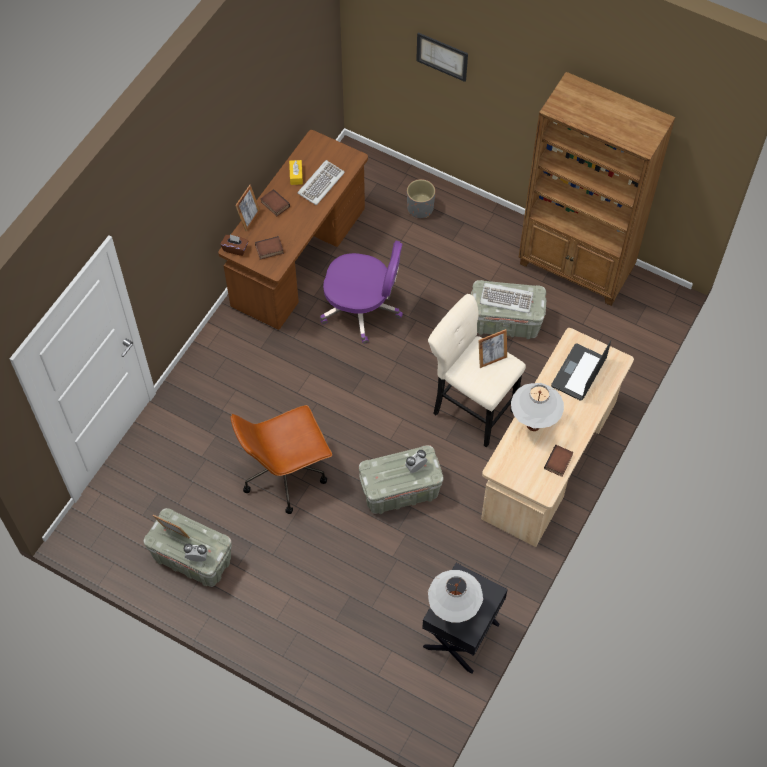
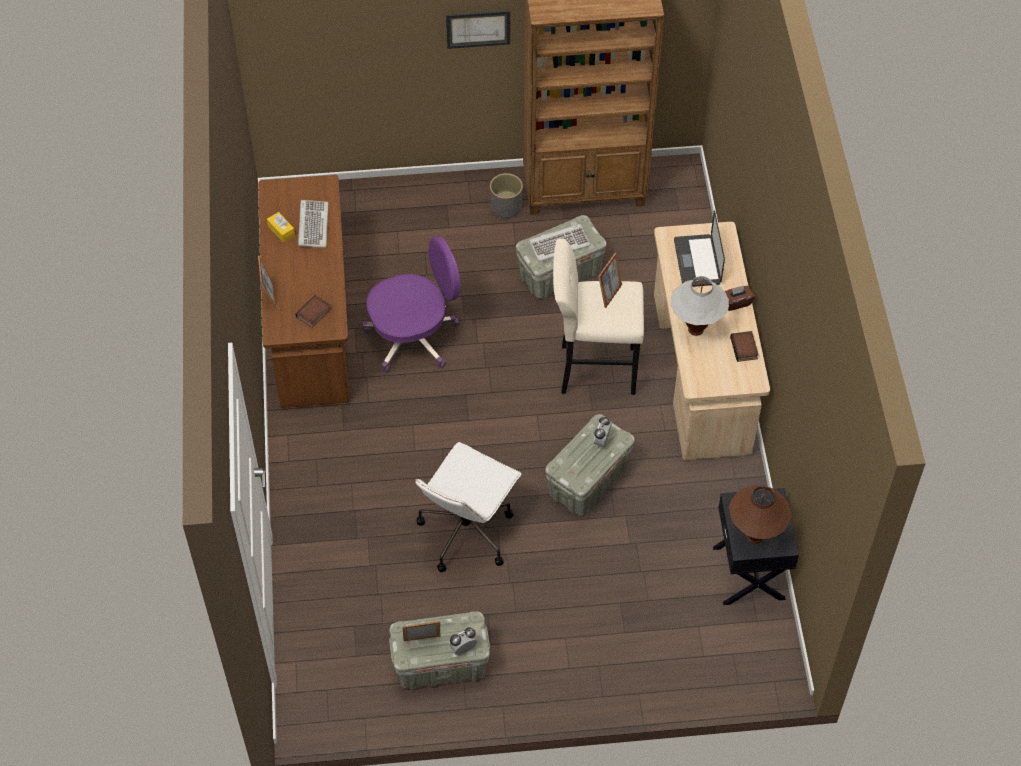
camera: 35 degrees left, 5 degrees down
brown tissue box [220,234,249,256] -> brown tissue box moved to [725,286,755,311]
brown office chair [230,405,332,514] -> white office chair [415,442,521,572]
book [261,189,290,216] -> none
grey planter [407,179,435,218] -> grey planter moved to [490,173,523,219]
picture [416,33,468,82] -> picture moved to [446,10,510,49]
white table lamp [428,570,483,622] -> brown table lamp [729,486,791,544]

